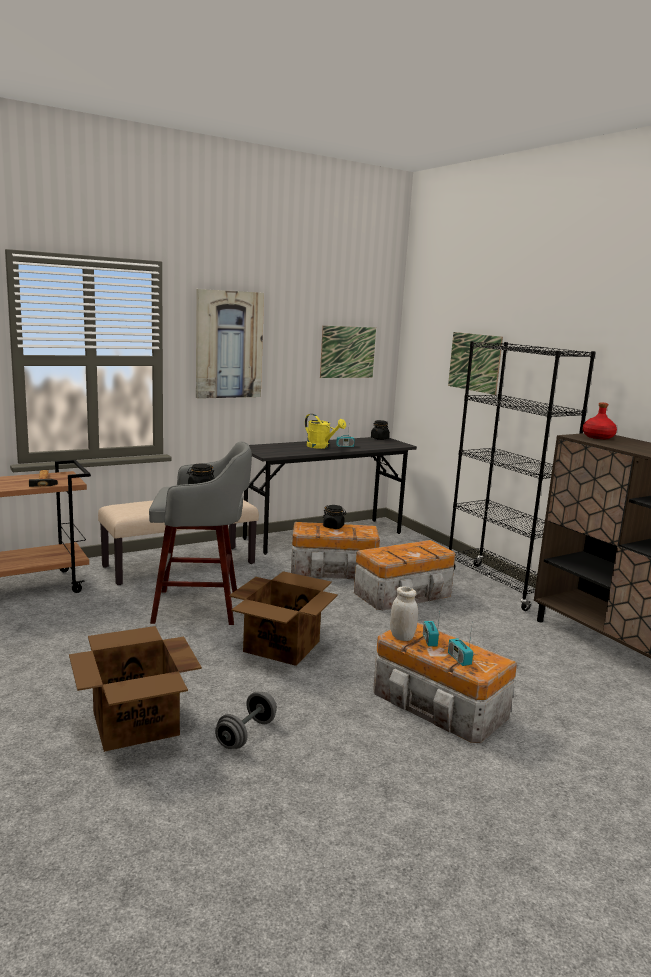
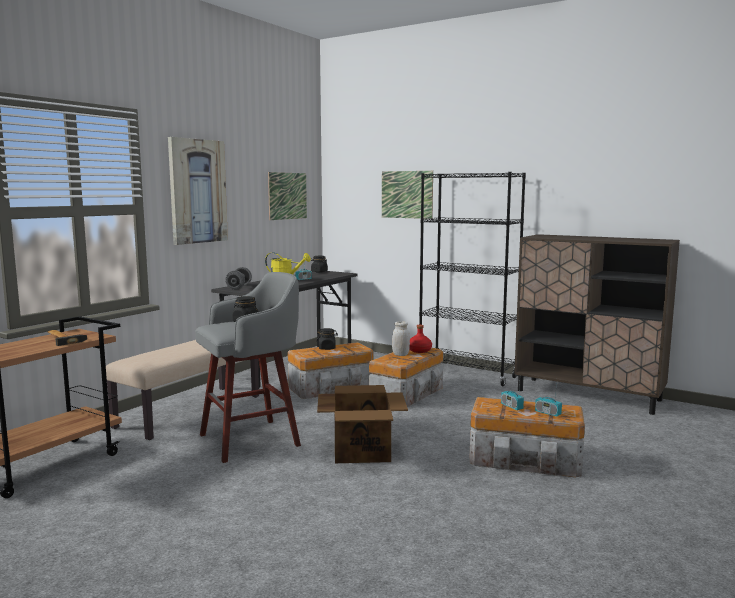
camera: 25 degrees left, 5 degrees down
cardboard box [69,626,202,752] -> none
grey dumbbell [215,692,277,749] -> grey dumbbell moved to [225,267,252,290]
white jar [390,586,418,641] -> white jar moved to [392,321,410,356]
red bottle [583,402,617,439] -> red bottle moved to [409,325,432,353]

